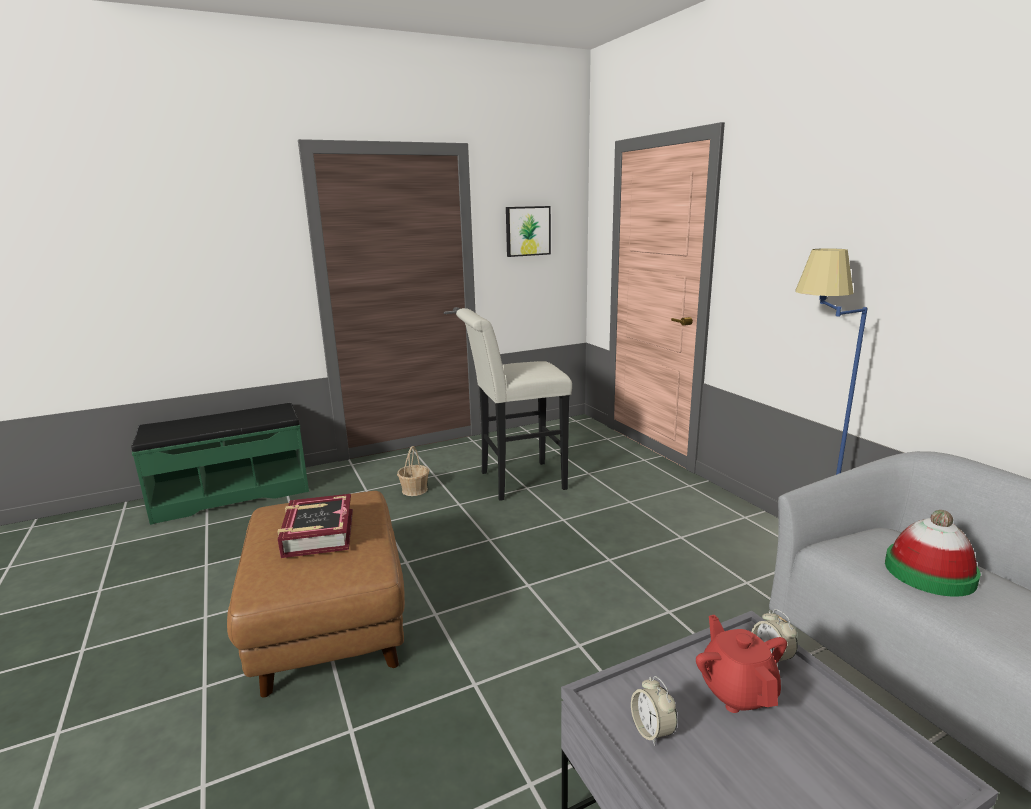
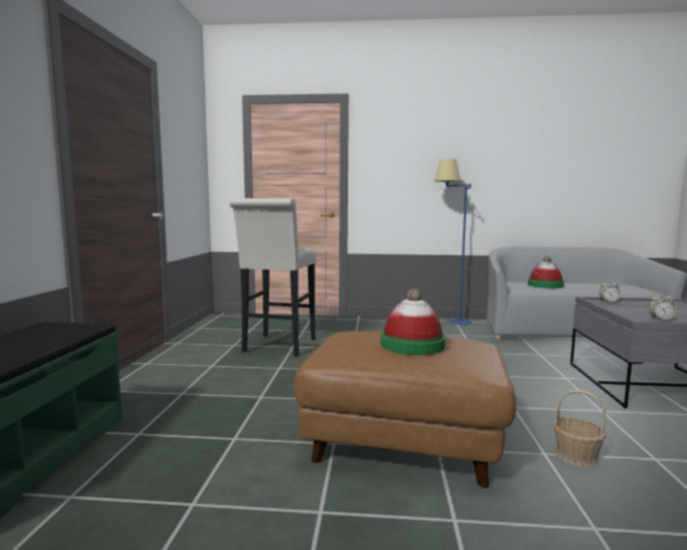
camera: 60 degrees left, 10 degrees down
book [277,494,353,558] -> hat [381,289,445,355]
basket [397,446,429,496] -> basket moved to [553,390,606,467]
picture [506,206,551,257] -> none
red teapot [696,615,787,713] -> none

